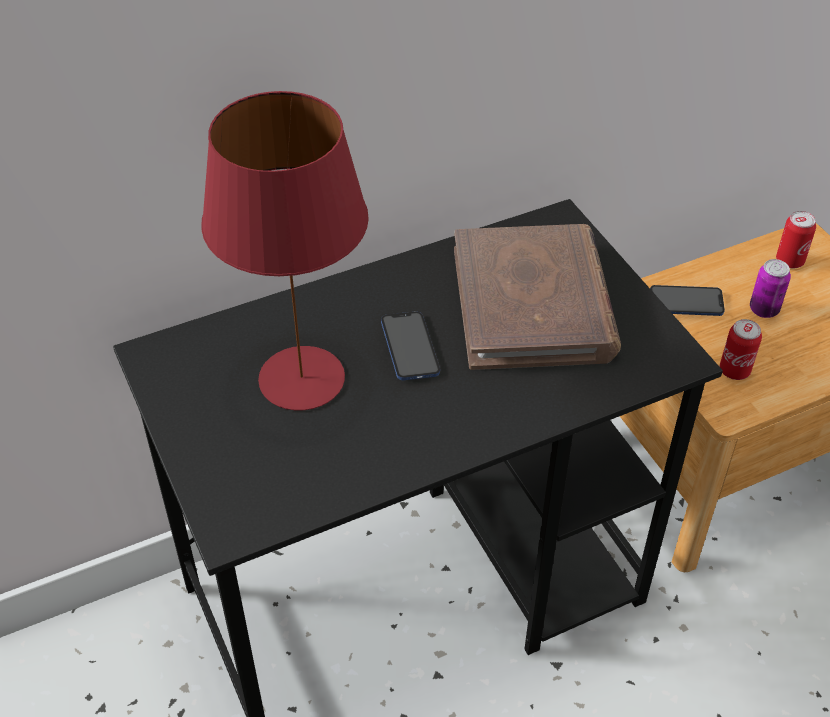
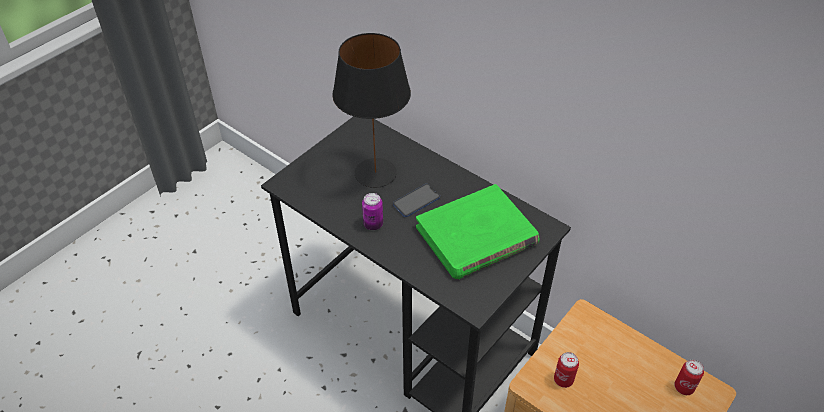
camera: 65 degrees right, 0 degrees up
red table lamp [201,91,369,410] -> black table lamp [332,33,411,188]
brown book [454,224,621,370] -> green book [416,184,540,280]
phone [650,285,725,316] -> none
can [750,259,791,318] -> can moved to [362,193,383,230]

